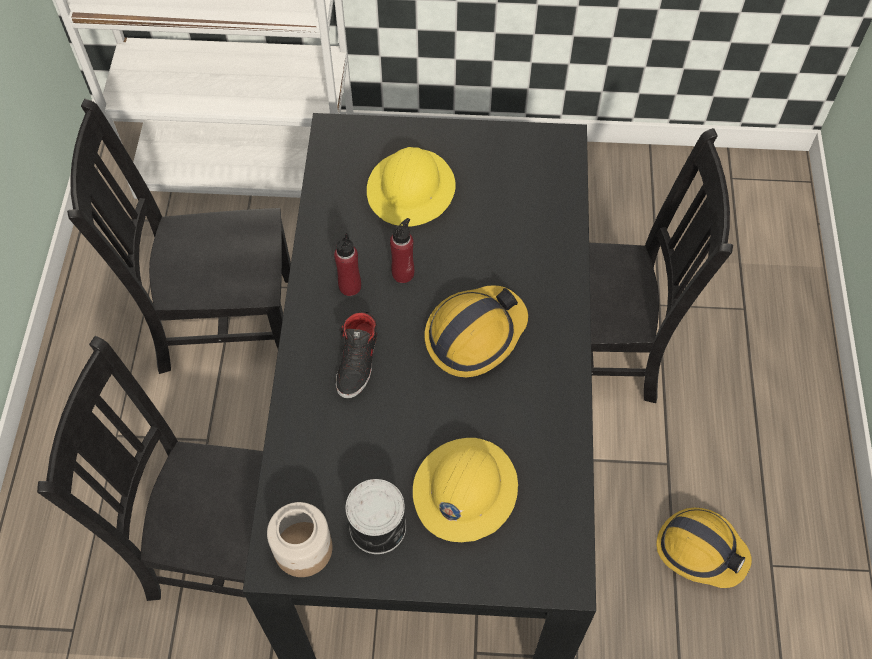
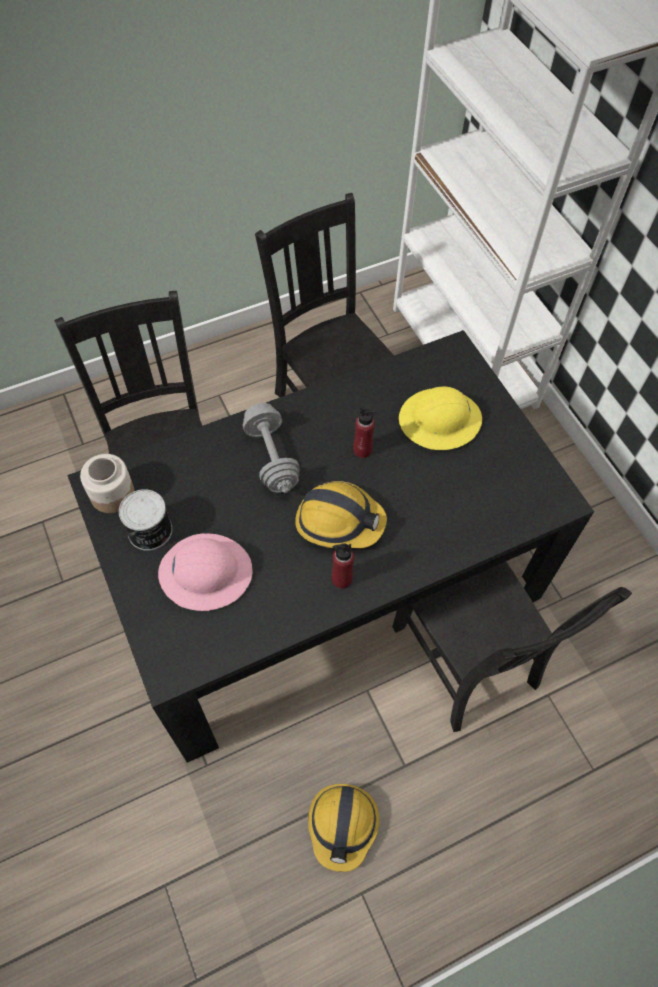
camera: 60 degrees right, 0 degrees up
red bottle [334,233,361,296] -> red bottle moved to [332,543,354,589]
black shoe [336,311,378,399] -> grey dumbbell [243,403,300,493]
yellow hard hat [413,438,518,542] -> pink hard hat [158,533,253,611]

